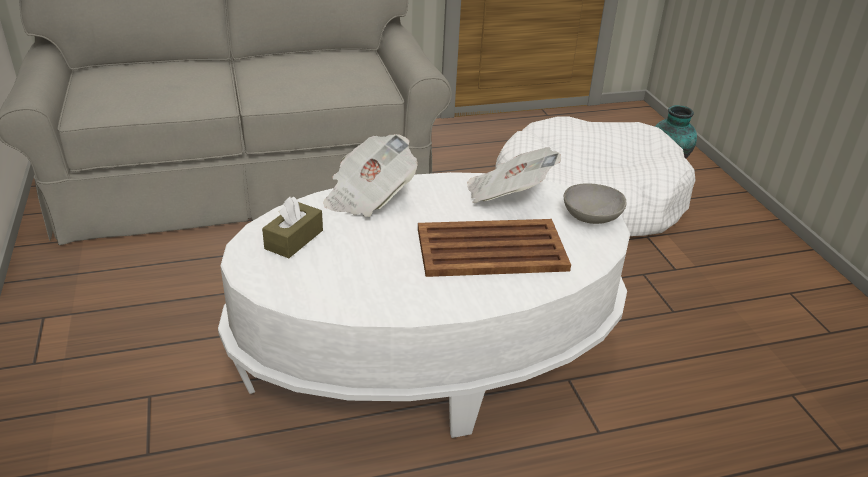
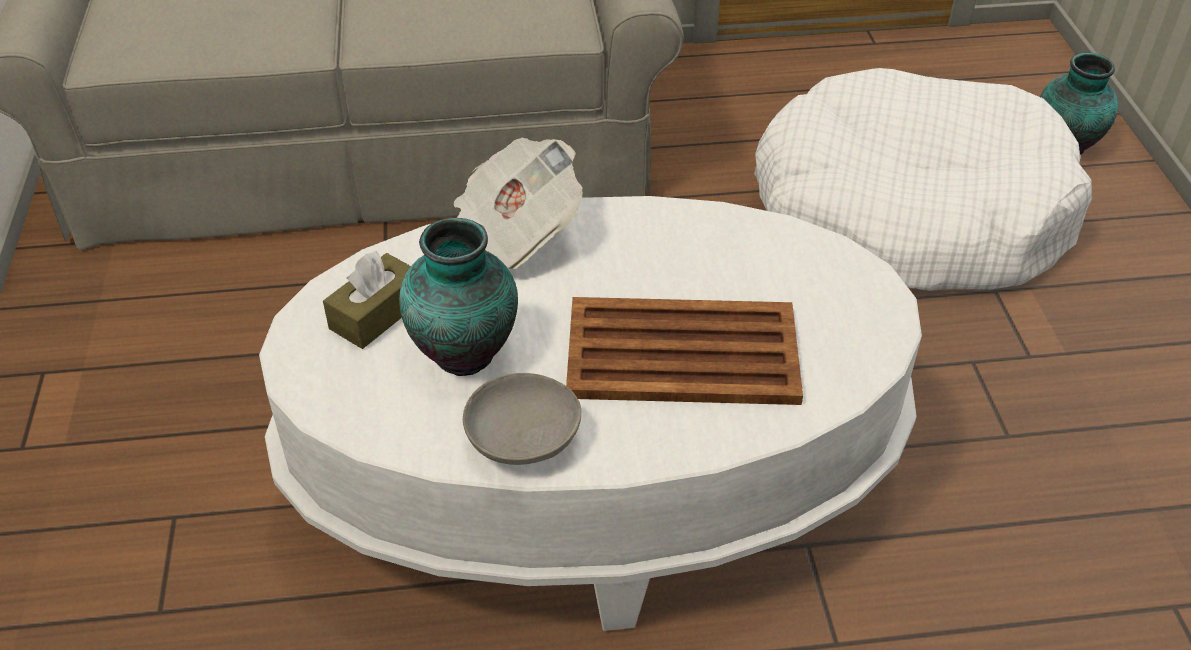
camera: 10 degrees right, 10 degrees up
newspaper [467,147,561,203] -> none
grey bowl [564,183,626,224] -> grey bowl moved to [463,373,581,465]
none -> vase [399,217,518,376]

